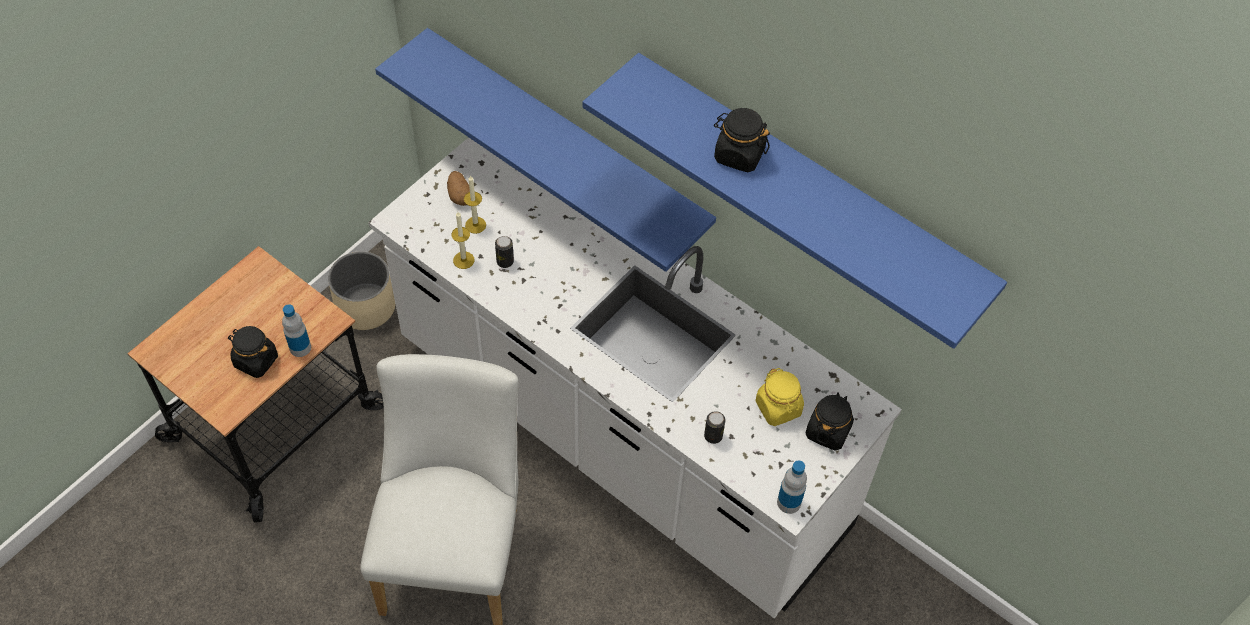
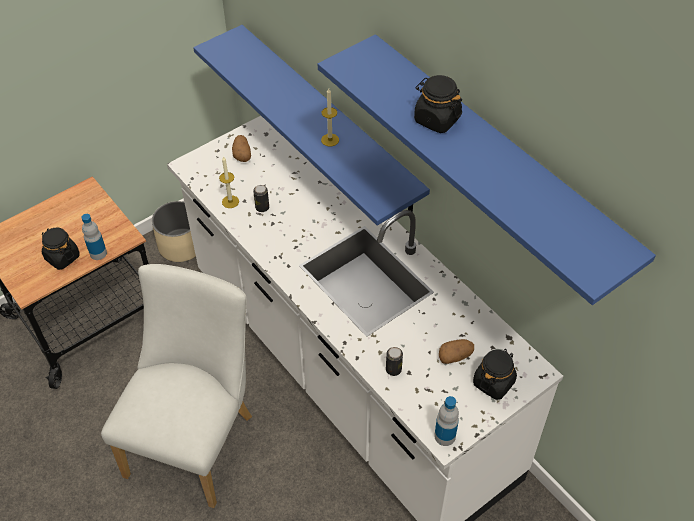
camera: 15 degrees right, 5 degrees down
candle [464,175,486,234] -> candle moved to [321,88,339,147]
yellow jar [755,368,804,426] -> potato [439,339,474,364]

